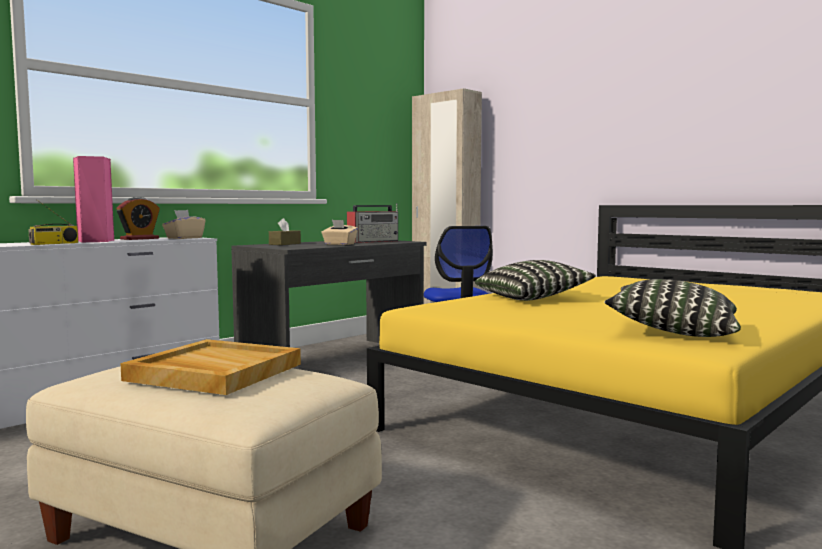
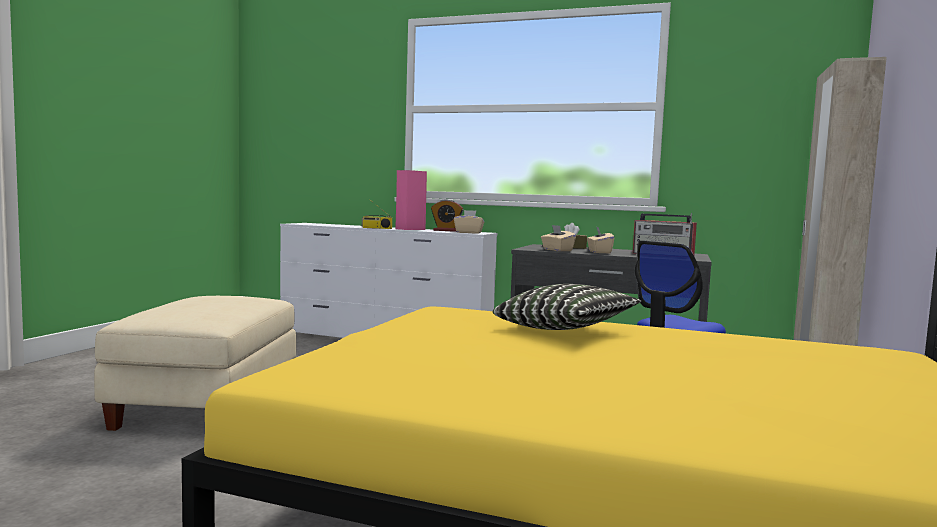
camera: 65 degrees right, 0 degrees up
beige tray [120,339,301,395] -> none
pillow [604,279,741,337] -> none
none -> beige tissue box [541,225,576,251]

